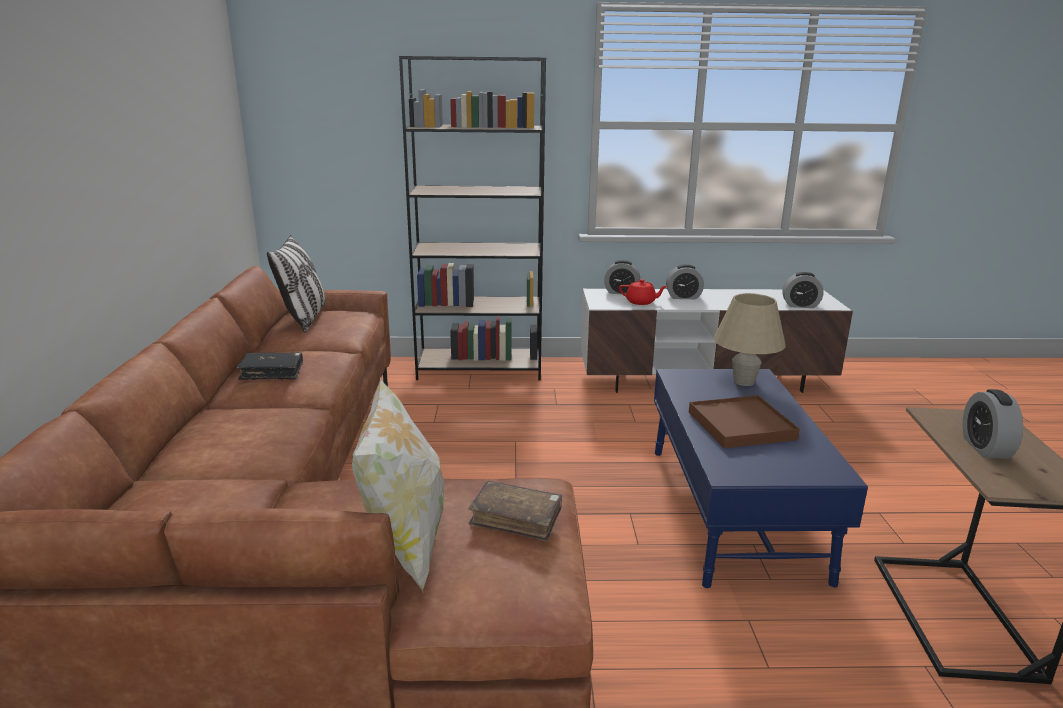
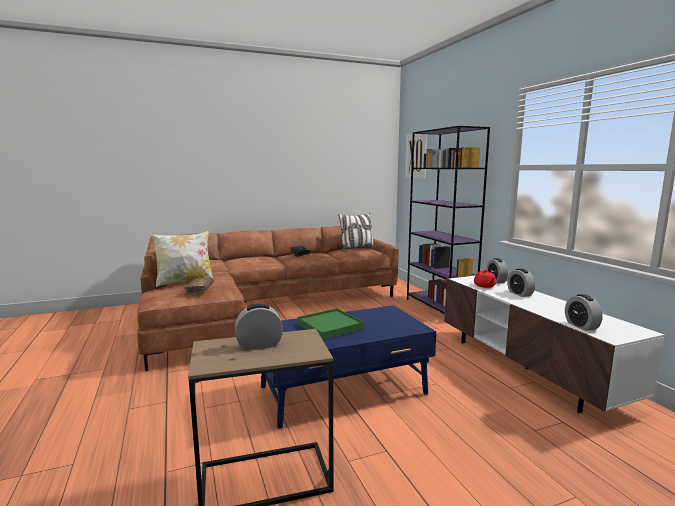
camera: 70 degrees right, 10 degrees down
beige bookcase [399,56,546,380] -> purple bookcase [407,126,490,314]
brown tray [689,395,800,448] -> green tray [297,308,364,340]
beige table lamp [714,293,786,386] -> none
none -> picture [405,134,428,179]

